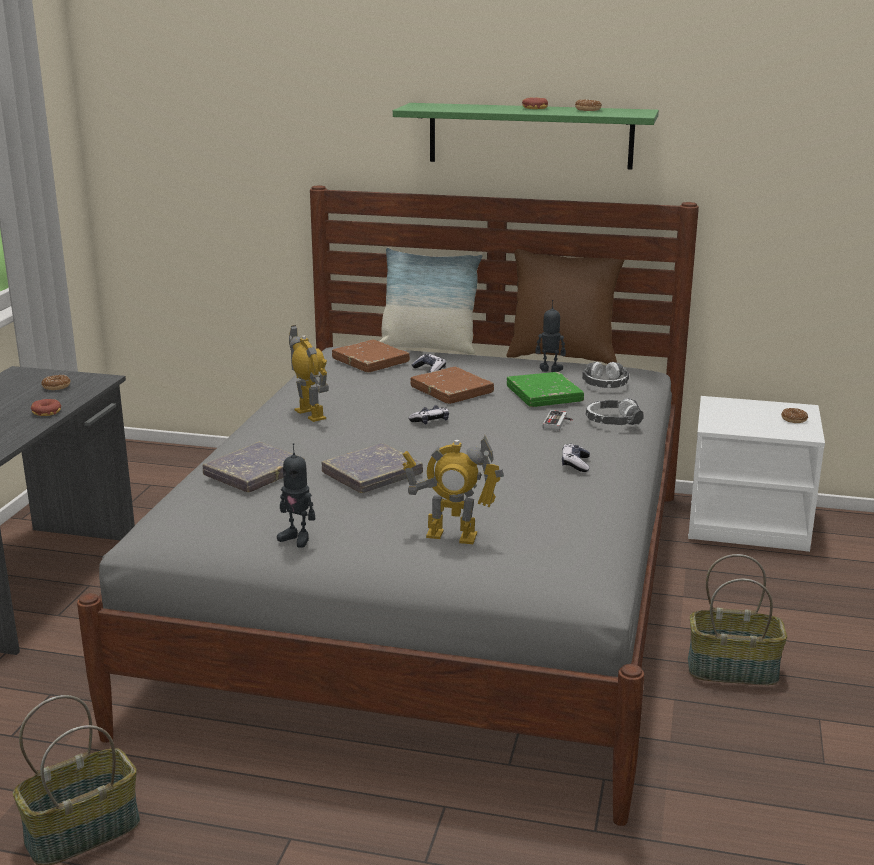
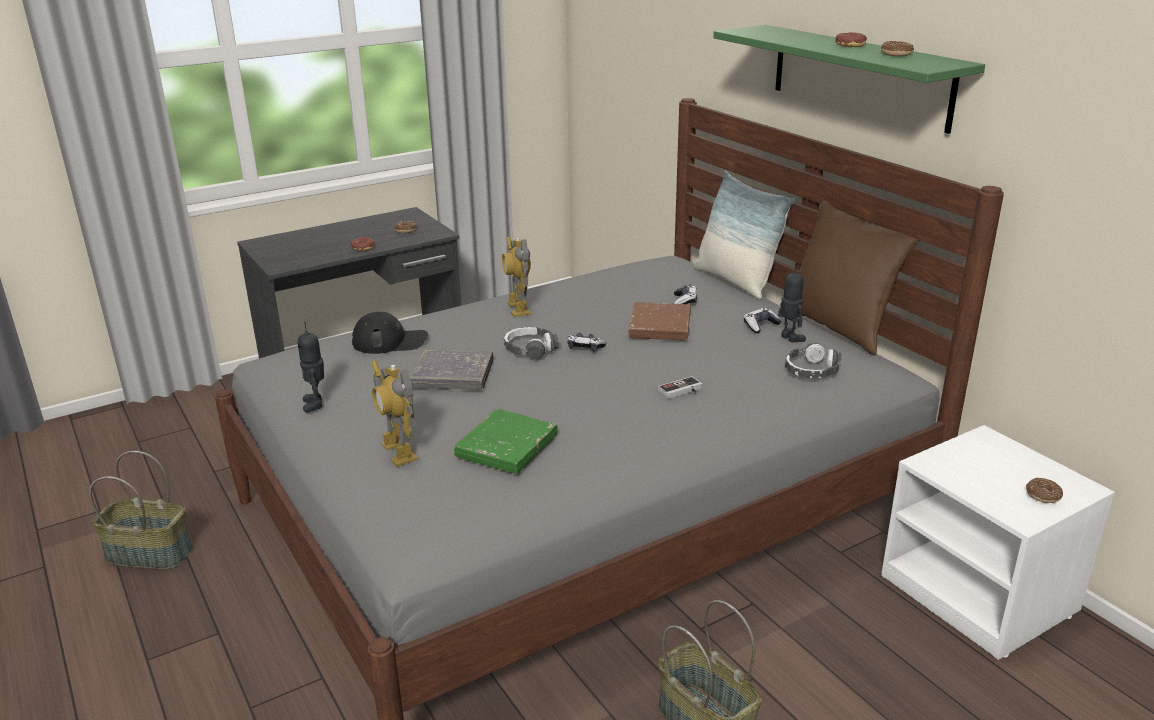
camera: 45 degrees right, 5 degrees up
grey book [203,442,305,492] -> black cap [352,312,428,354]
toy robot [289,325,329,422] -> toy robot turned 150 degrees clockwise [502,237,531,317]
brown book [332,340,410,373] -> none
green book [507,372,584,407] -> green book moved to [454,409,558,474]
game controller [562,444,590,472] -> game controller moved to [744,308,782,333]
headphones [585,398,643,425] -> headphones moved to [504,327,559,360]

